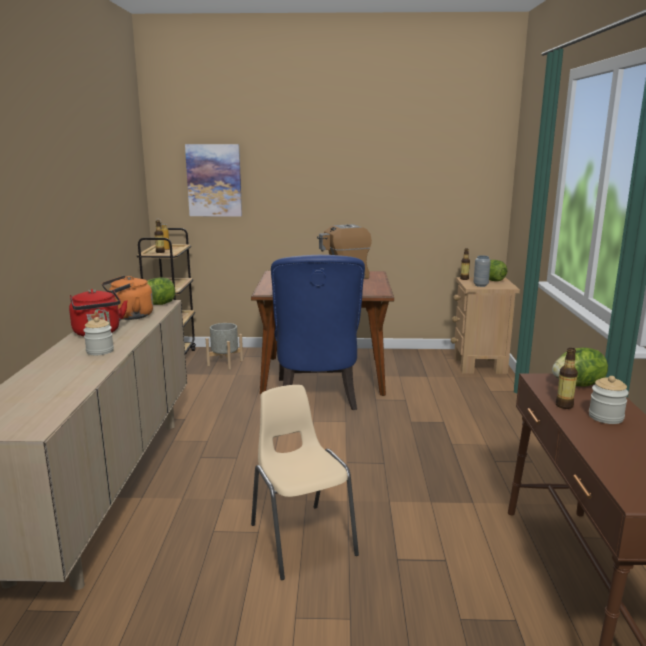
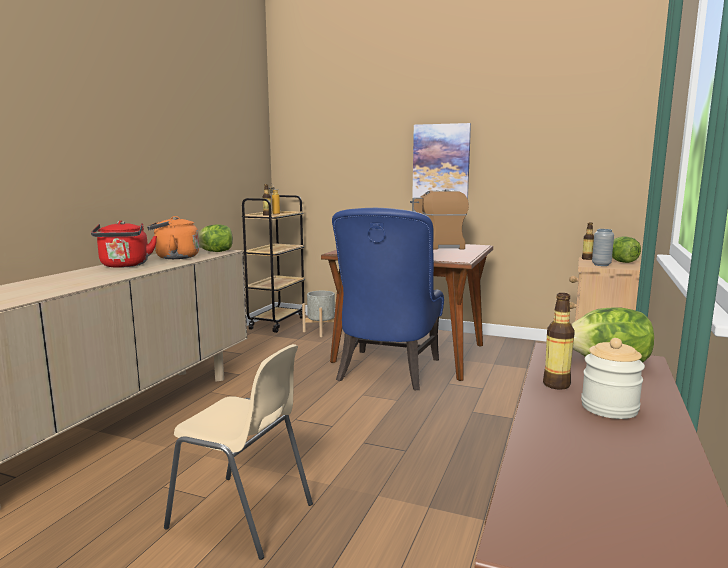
camera: 20 degrees right, 5 degrees down
jar [83,317,114,355] -> none
picture [185,144,242,217] -> picture moved to [412,123,471,199]
beige chair [251,385,359,580] -> beige chair turned 120 degrees clockwise [164,344,313,560]

